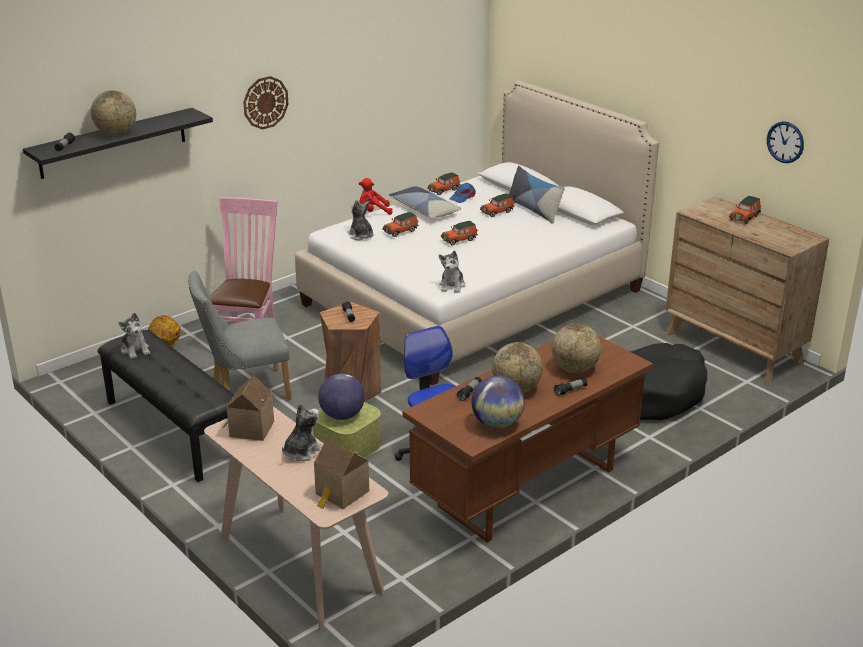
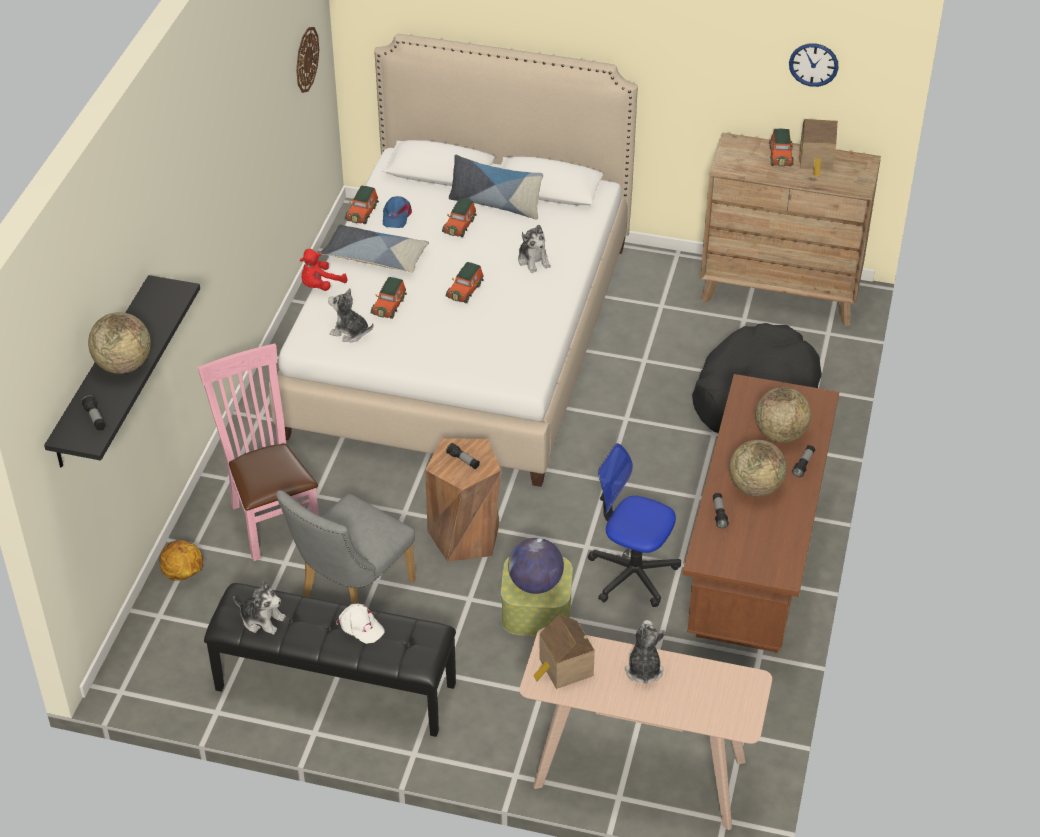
camera: 35 degrees left, 15 degrees up
wall clock [243,76,289,130] -> wall clock moved to [296,27,319,93]
toy house [314,439,369,509] -> toy house moved to [799,119,838,176]
plush toy [439,250,465,293] -> plush toy moved to [518,225,551,273]
globe [471,375,525,429] -> none
none -> white cap [336,604,385,644]

